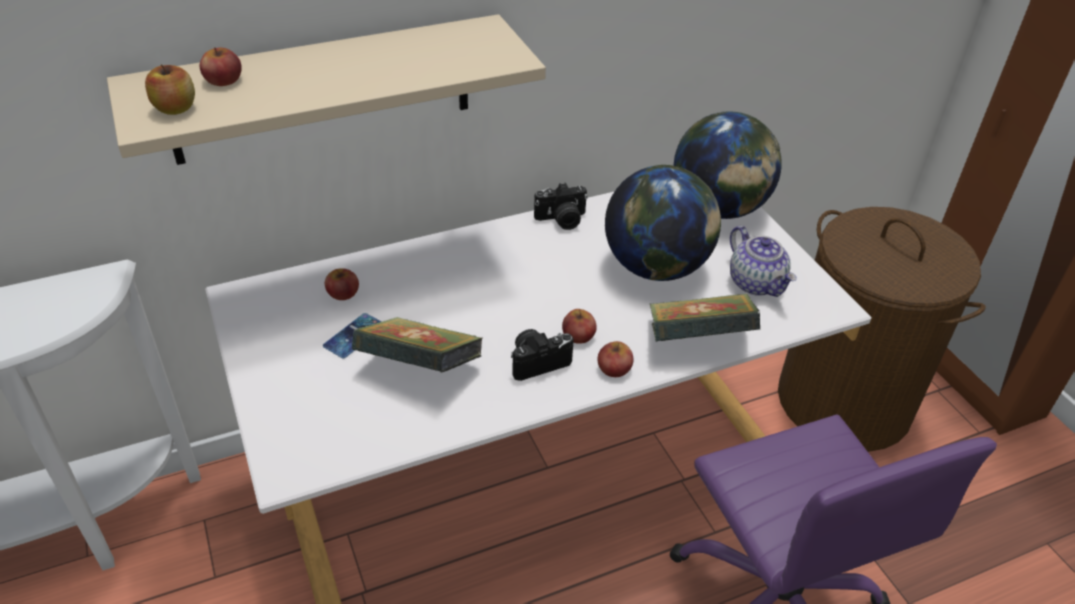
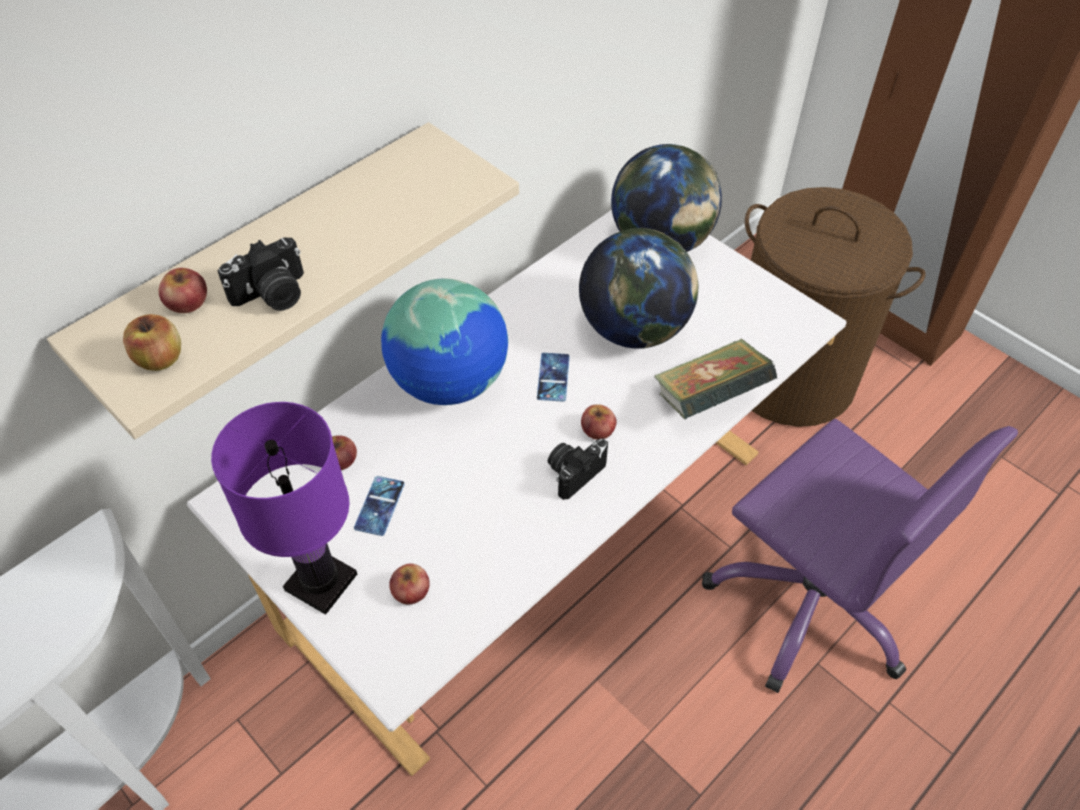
camera: 20 degrees left, 10 degrees up
book [352,317,483,373] -> none
camera [534,183,588,230] -> camera moved to [218,237,304,311]
apple [597,341,633,377] -> apple moved to [389,563,430,604]
teapot [730,226,797,297] -> none
none -> purple table lamp [211,402,357,615]
none -> globe [381,279,508,405]
none -> phone [537,353,570,402]

